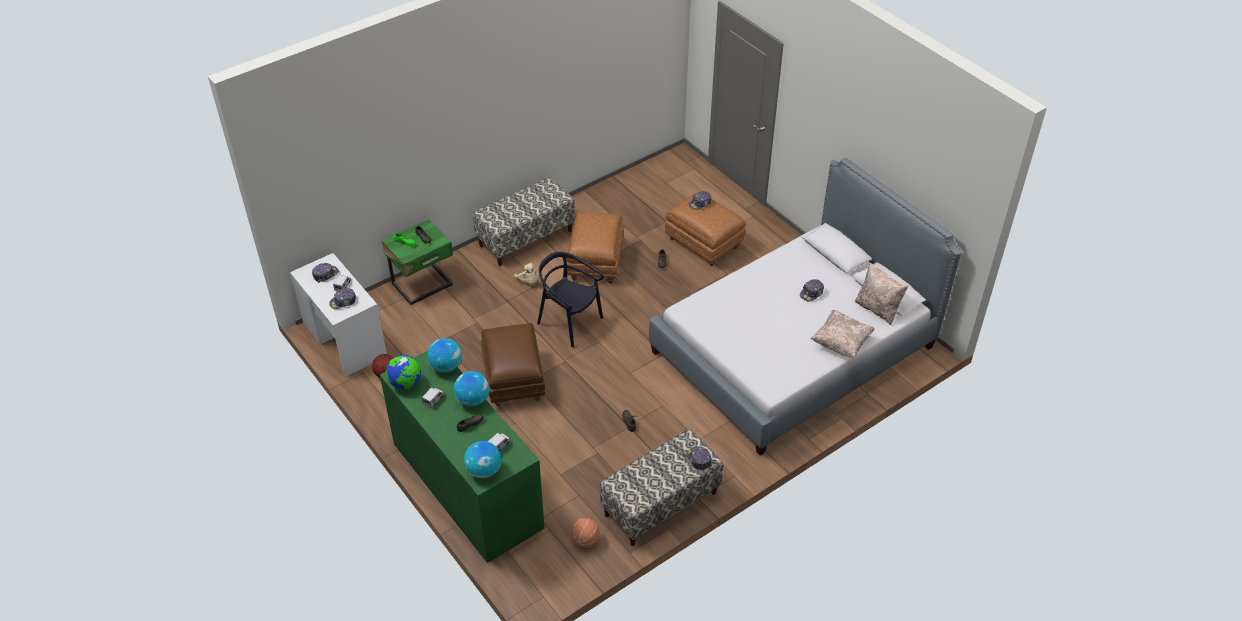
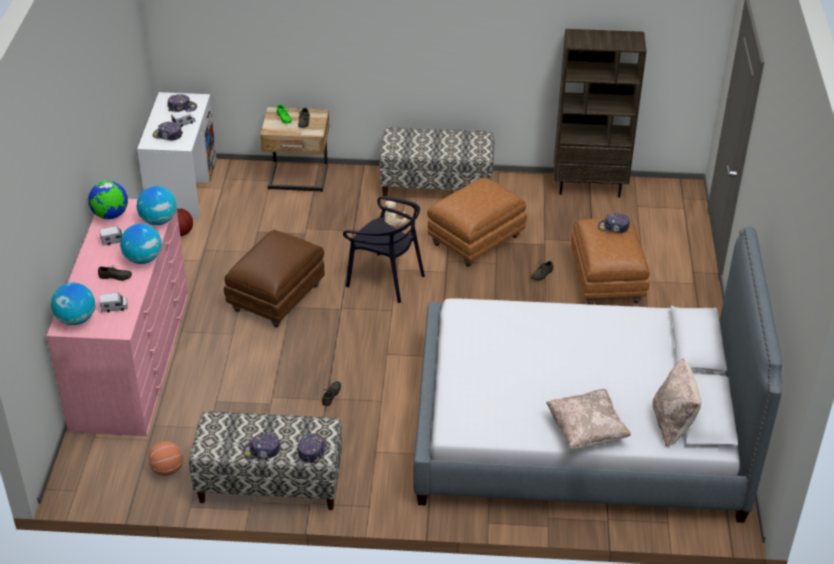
camera: 40 degrees right, 5 degrees down
green dresser [380,351,544,563] -> pink dresser [46,199,188,436]
green nightstand [382,219,453,305] -> beige nightstand [260,107,329,192]
black chair [537,252,604,347] -> black chair turned 135 degrees clockwise [343,196,425,303]
cap [800,279,824,301] -> cap moved to [243,433,281,459]
none -> brown bookcase [554,29,647,198]

